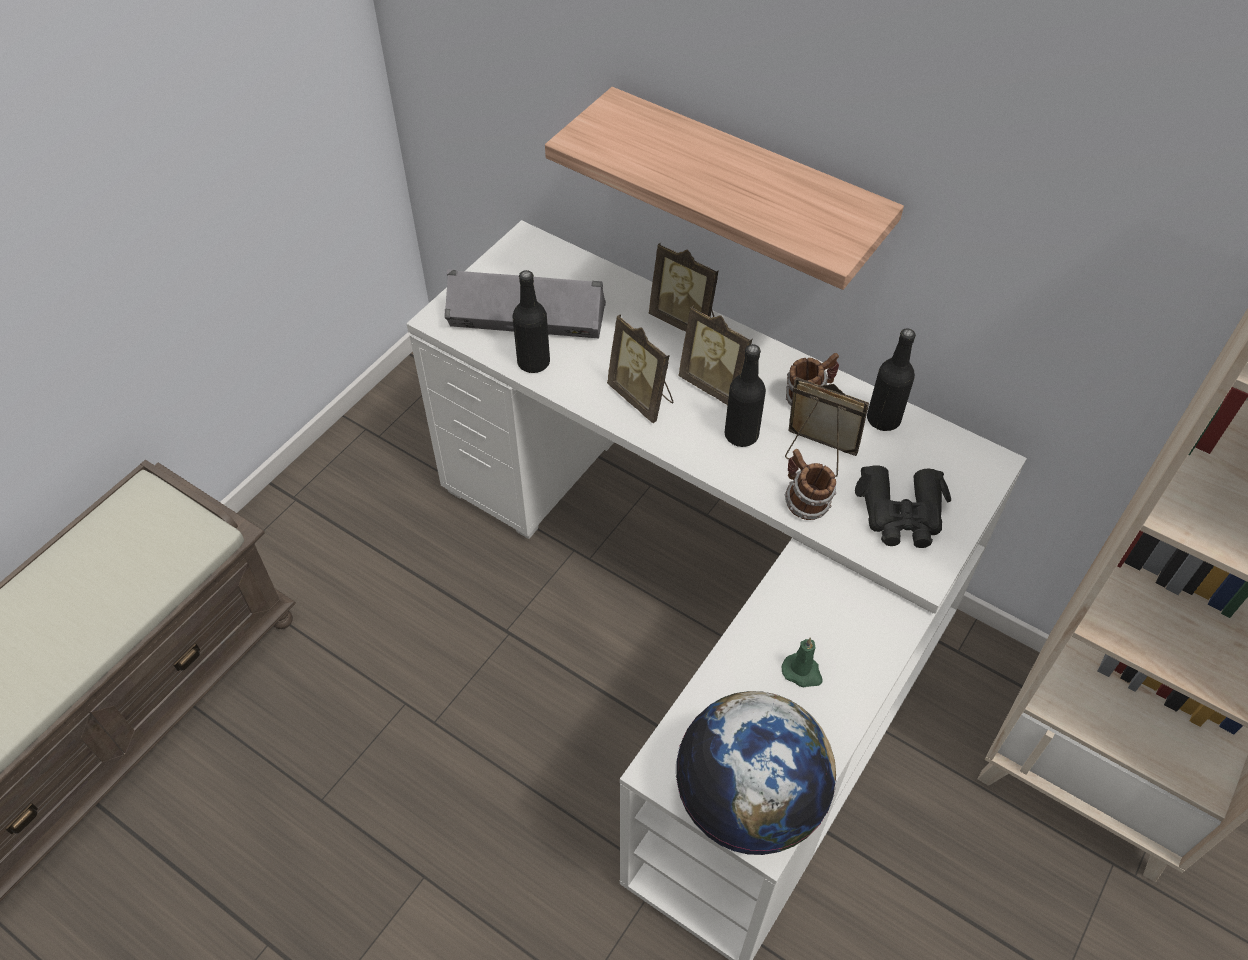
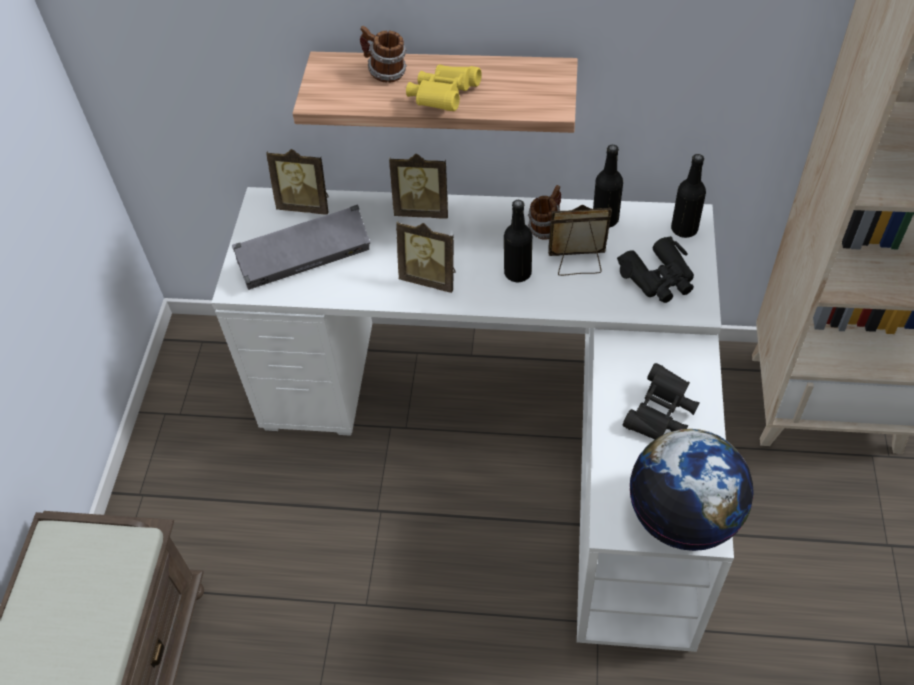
camera: 25 degrees left, 0 degrees up
black bottle [513,270,550,373] -> black bottle moved to [671,154,706,238]
picture frame [678,305,752,405] -> picture frame moved to [266,149,328,215]
green candle [782,637,823,687] -> black binoculars [623,363,700,439]
mug [785,449,836,520] -> mug moved to [360,26,407,83]
none -> yellow binoculars [406,64,482,111]

